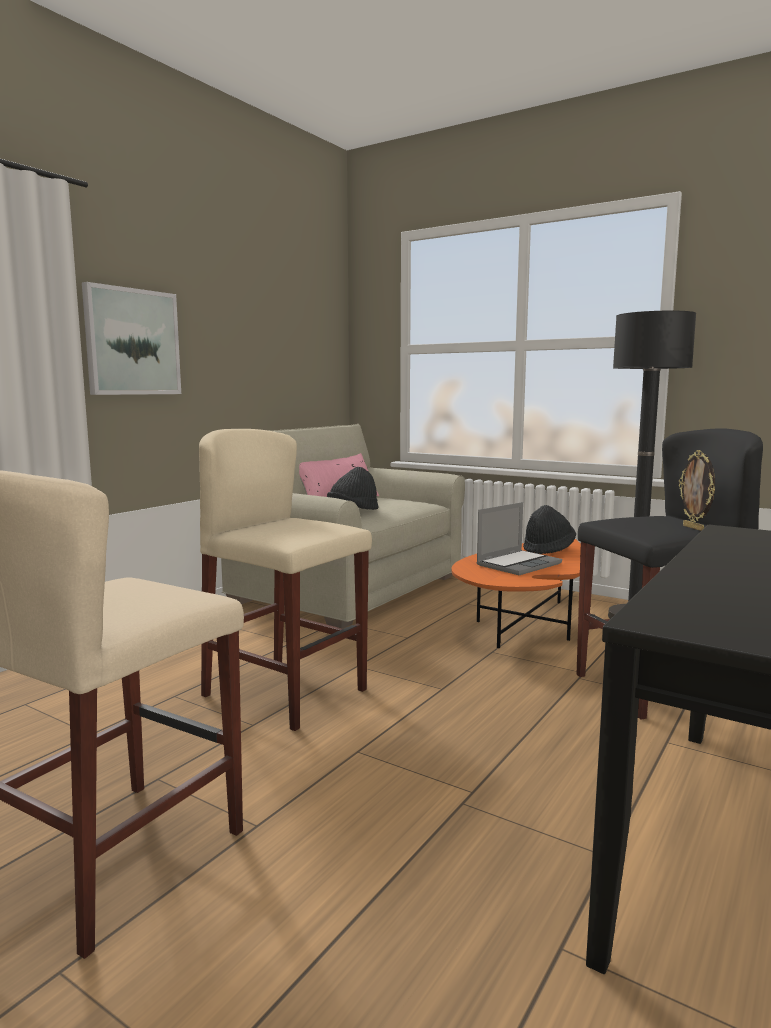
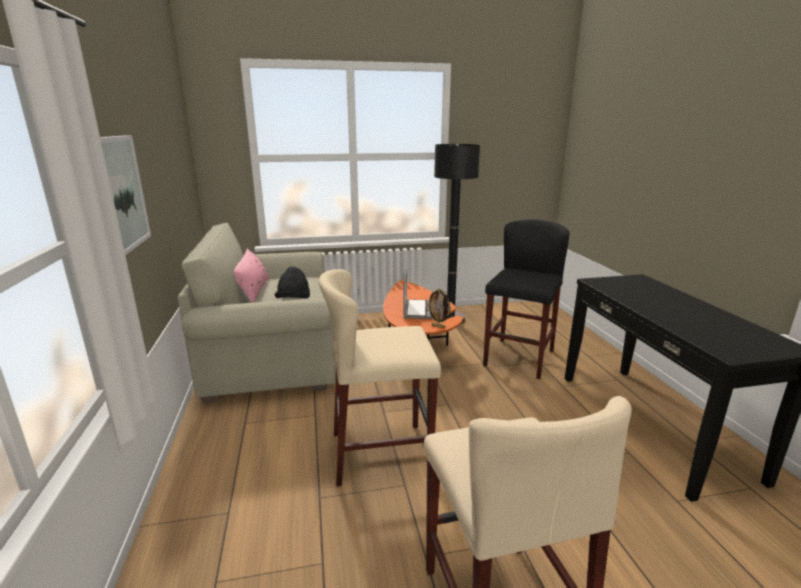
camera: 45 degrees left, 10 degrees up
black hat [523,505,576,554] -> none
picture frame [679,450,715,531] -> picture frame moved to [427,289,451,329]

